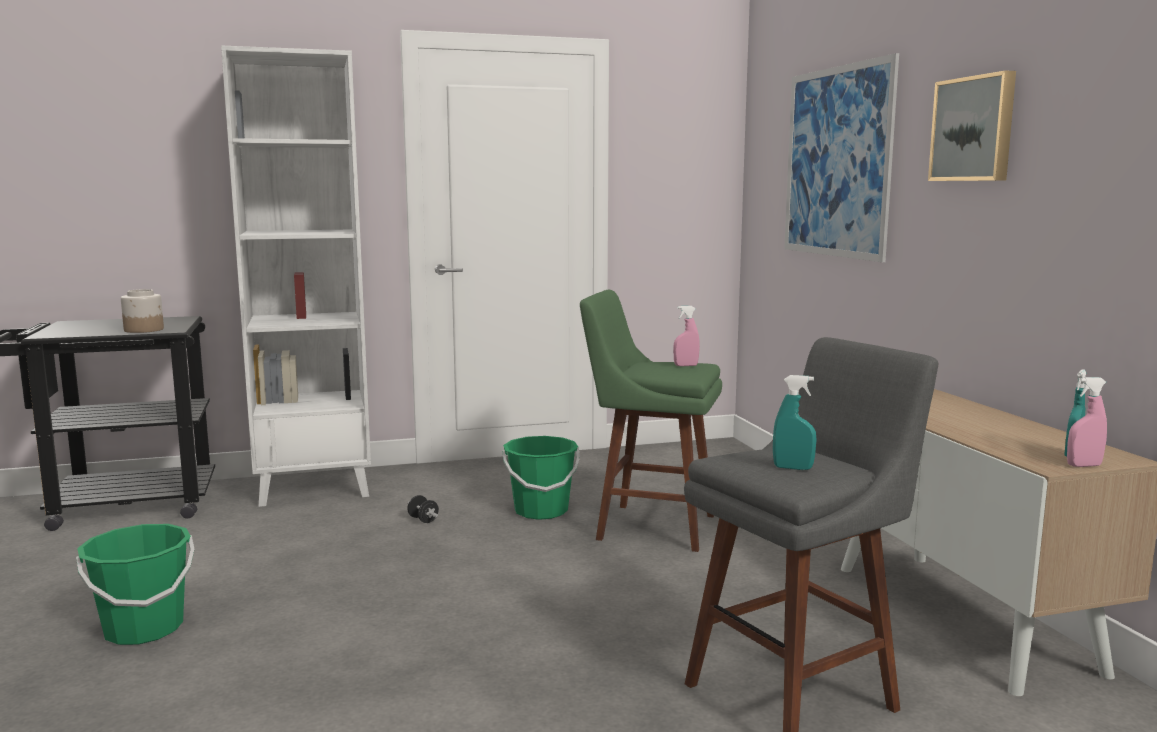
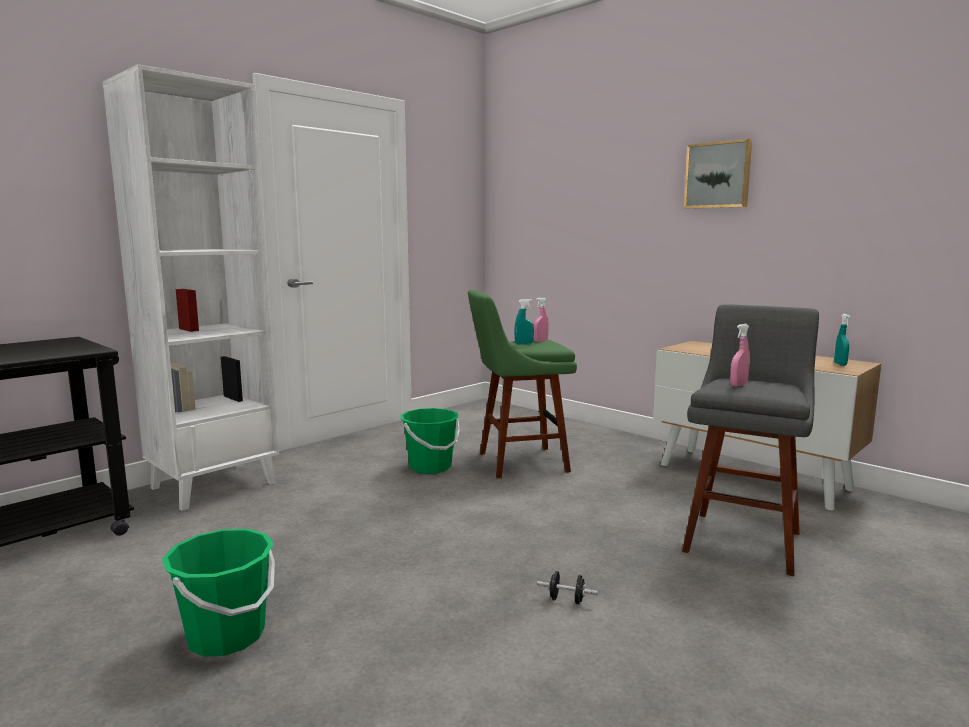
camera: 30 degrees left, 0 degrees up
jar [121,289,164,333] -> none
black dumbbell [407,495,439,523] -> black dumbbell moved to [537,571,598,604]
turquoise spray bottle [773,375,816,470] -> turquoise spray bottle moved to [514,299,534,344]
picture [784,53,899,262] -> none
pink spray bottle [1067,377,1107,467] -> pink spray bottle moved to [730,324,750,387]

